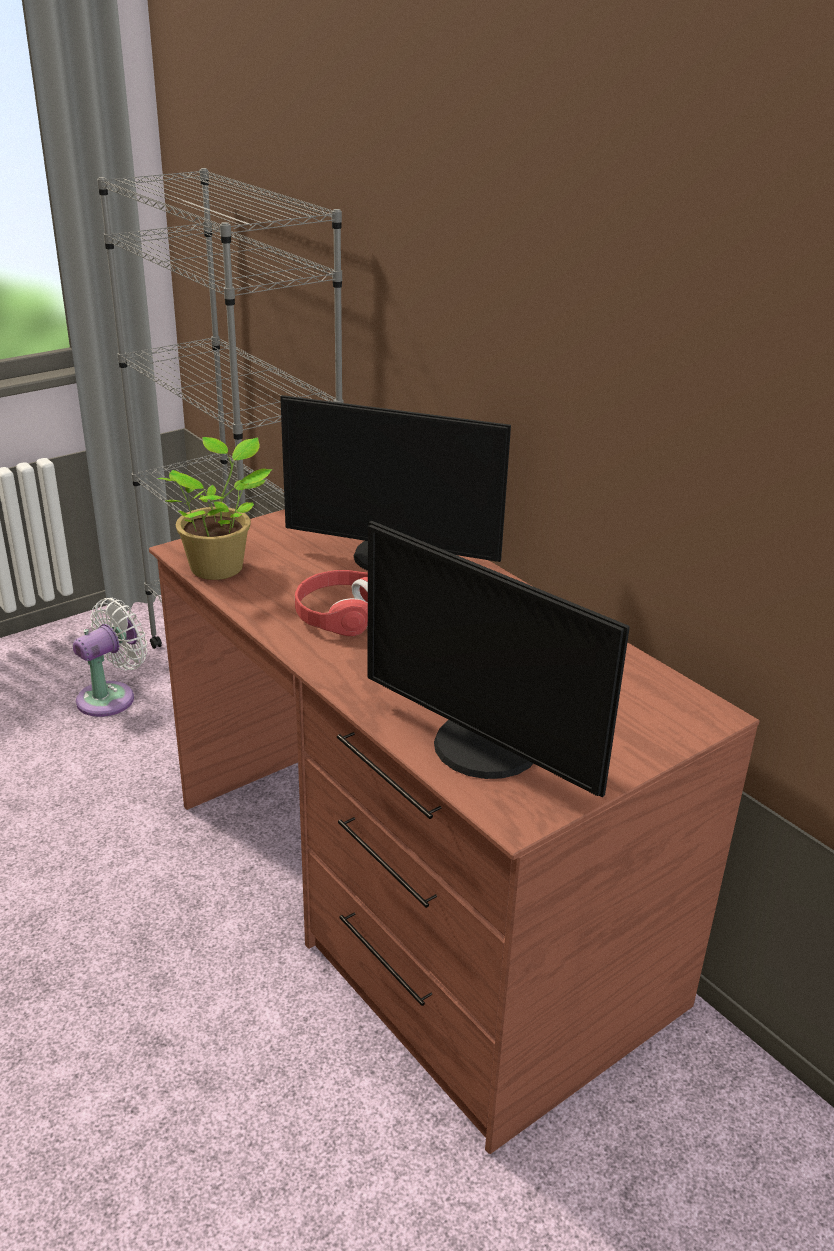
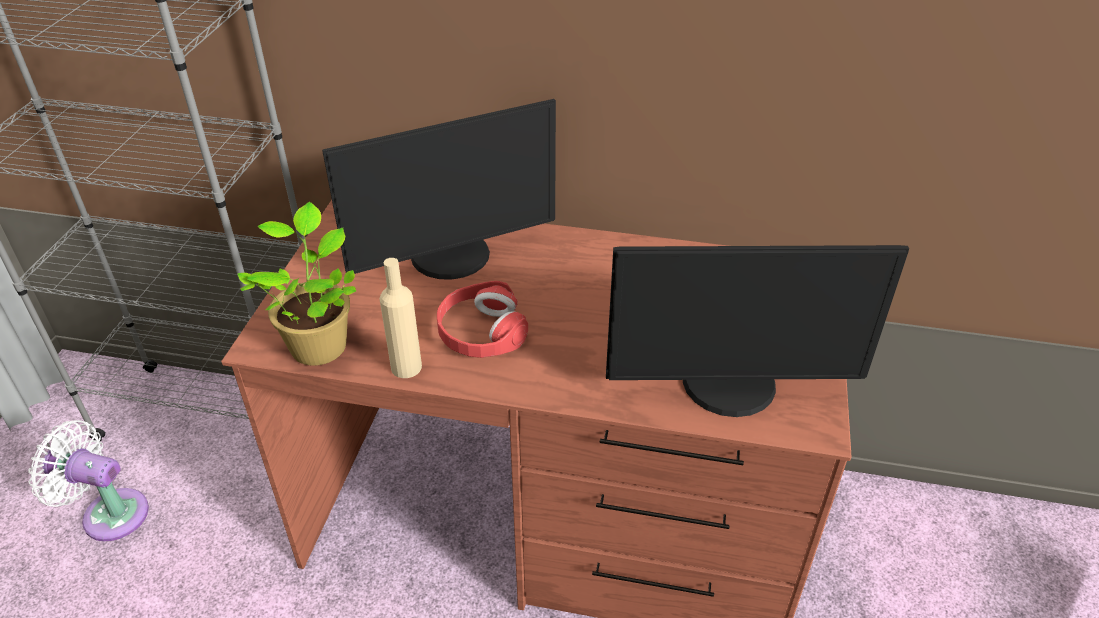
camera: 40 degrees left, 10 degrees up
white fan [73,598,147,717] -> white fan turned 75 degrees counterclockwise [28,420,149,541]
none -> beige bottle [380,258,422,378]

